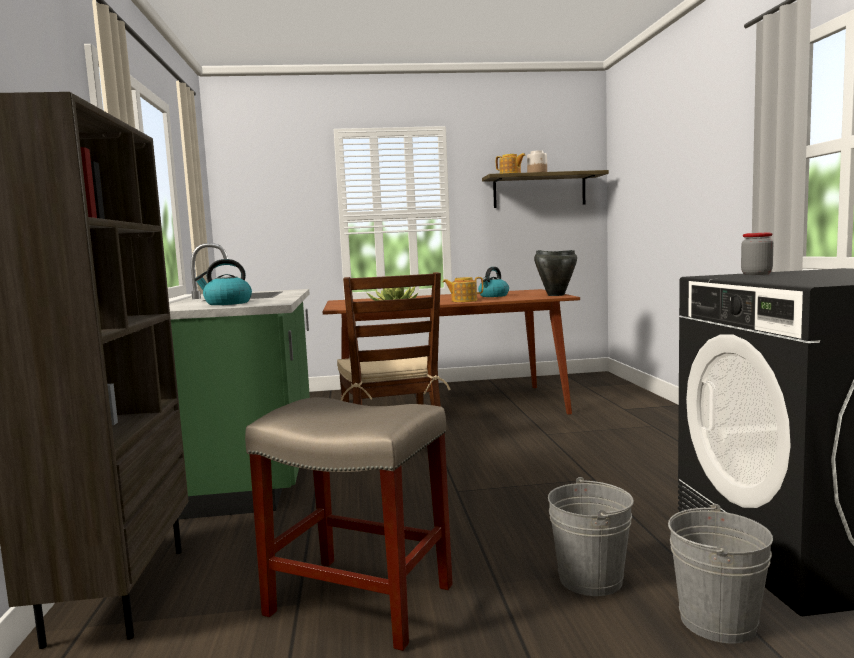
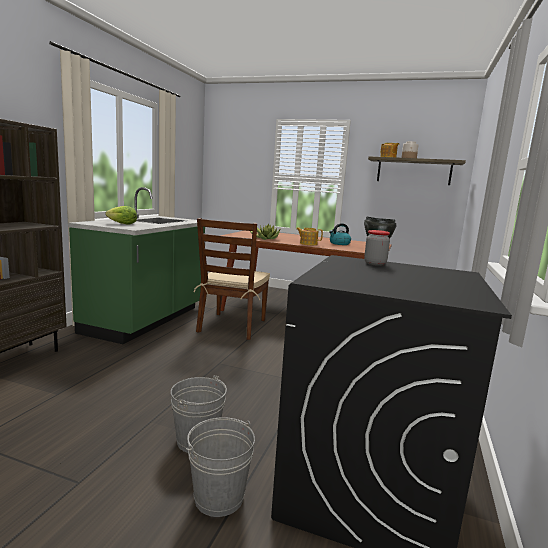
camera: 25 degrees right, 5 degrees up
kettle [194,259,252,305] -> lettuce [106,206,137,225]
beige stool [245,397,453,651] -> none

